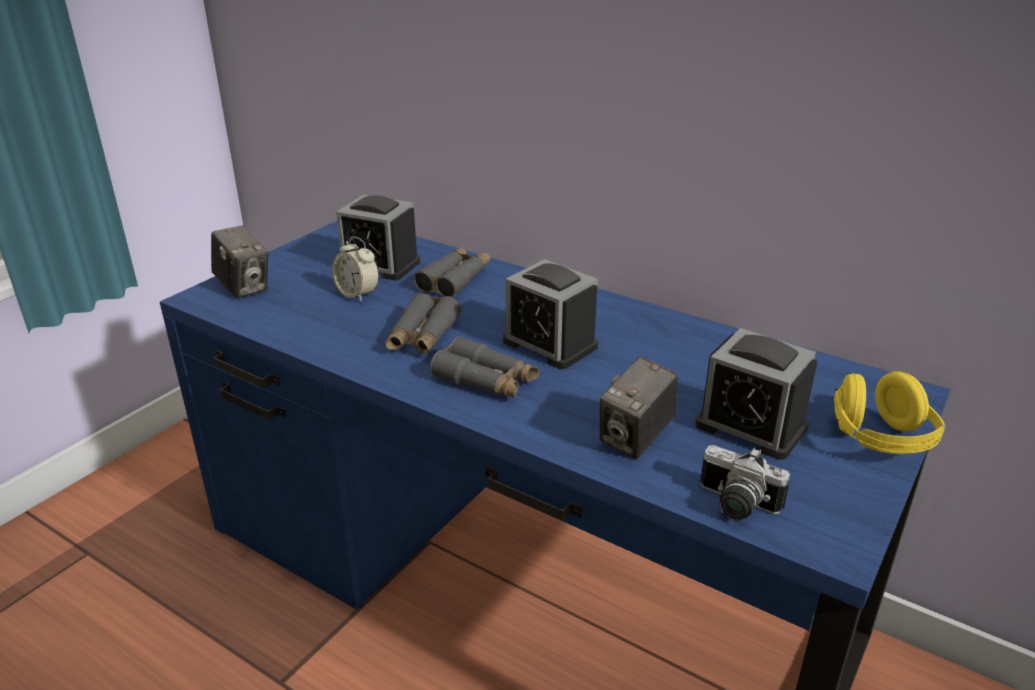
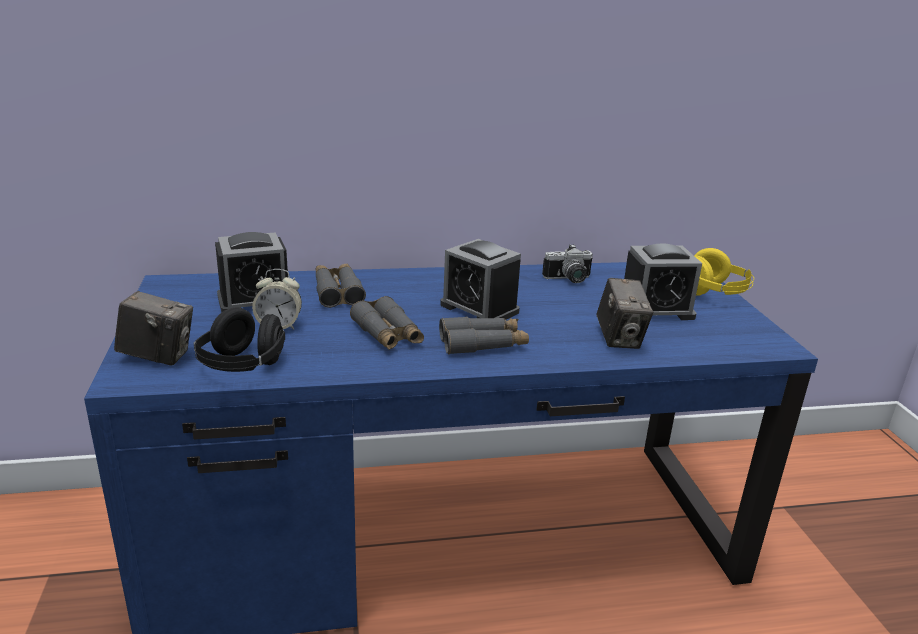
camera: 45 degrees left, 5 degrees down
alarm clock [503,259,598,369] -> alarm clock turned 45 degrees clockwise [440,239,521,320]
camera [700,445,790,521] -> camera moved to [542,244,593,283]
none -> black headphones [194,307,285,372]

